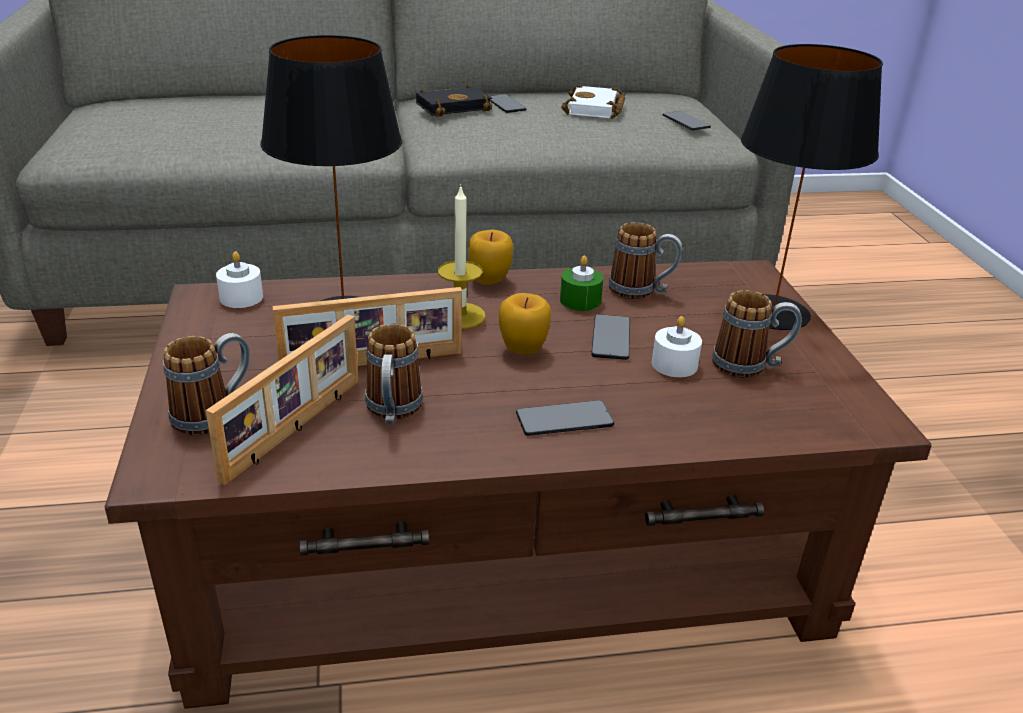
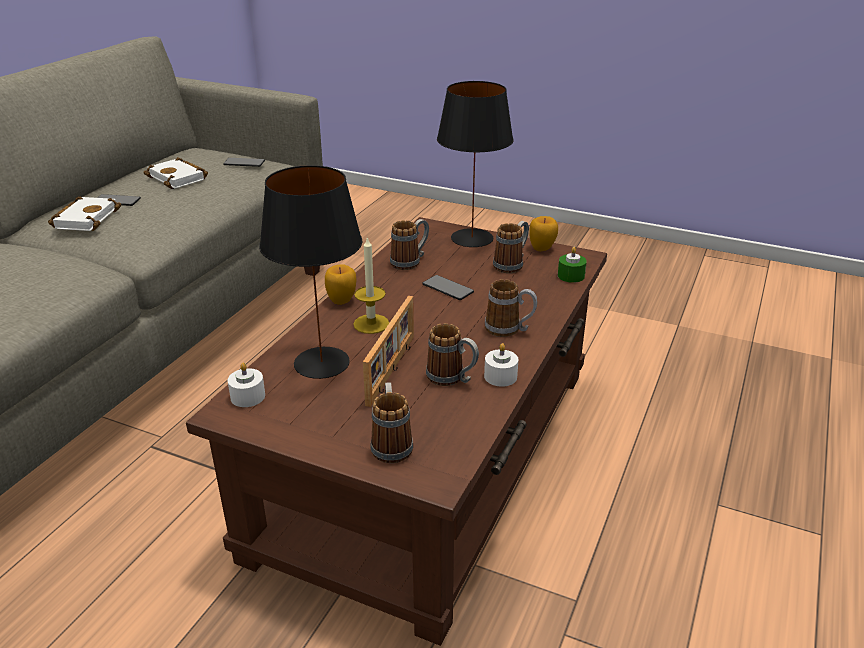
camera: 55 degrees left, 0 degrees up
picture frame [206,315,359,485] -> none
black book [416,84,492,117] -> white book [48,196,122,231]
apple [499,293,551,354] -> apple moved to [529,216,558,251]
phone [516,400,614,436] -> mug [485,279,537,337]
green candle [560,256,604,311] -> green candle moved to [558,247,587,283]
white candle [652,316,702,377] -> white candle moved to [484,343,519,387]

